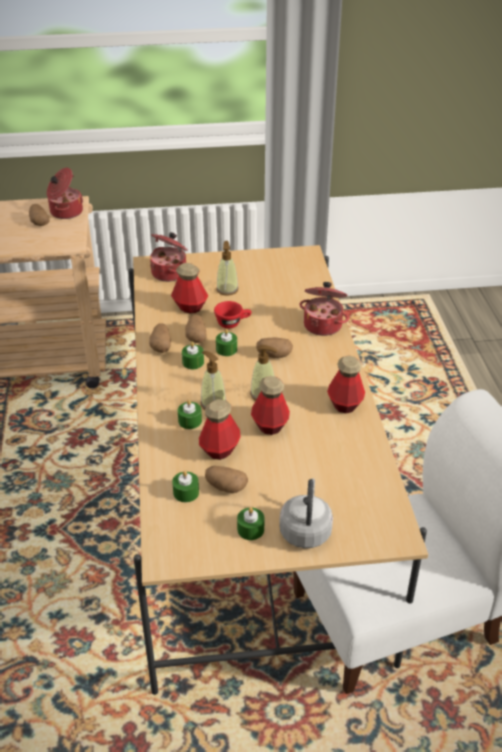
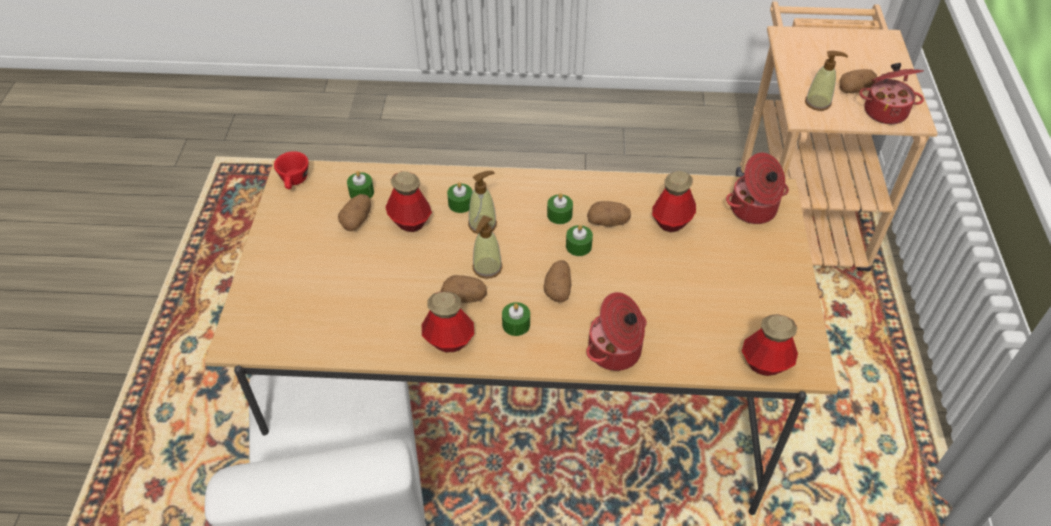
camera: 100 degrees right, 10 degrees up
potato [149,323,171,353] -> potato moved to [441,275,487,303]
red cup [214,301,251,329] -> red cup moved to [274,151,309,189]
soap dispenser [216,241,238,296] -> soap dispenser moved to [805,51,848,111]
green candle [237,507,264,540] -> green candle moved to [502,302,530,336]
bottle [251,376,290,435] -> bottle moved to [742,314,798,376]
grey kettle [279,478,333,548] -> none

